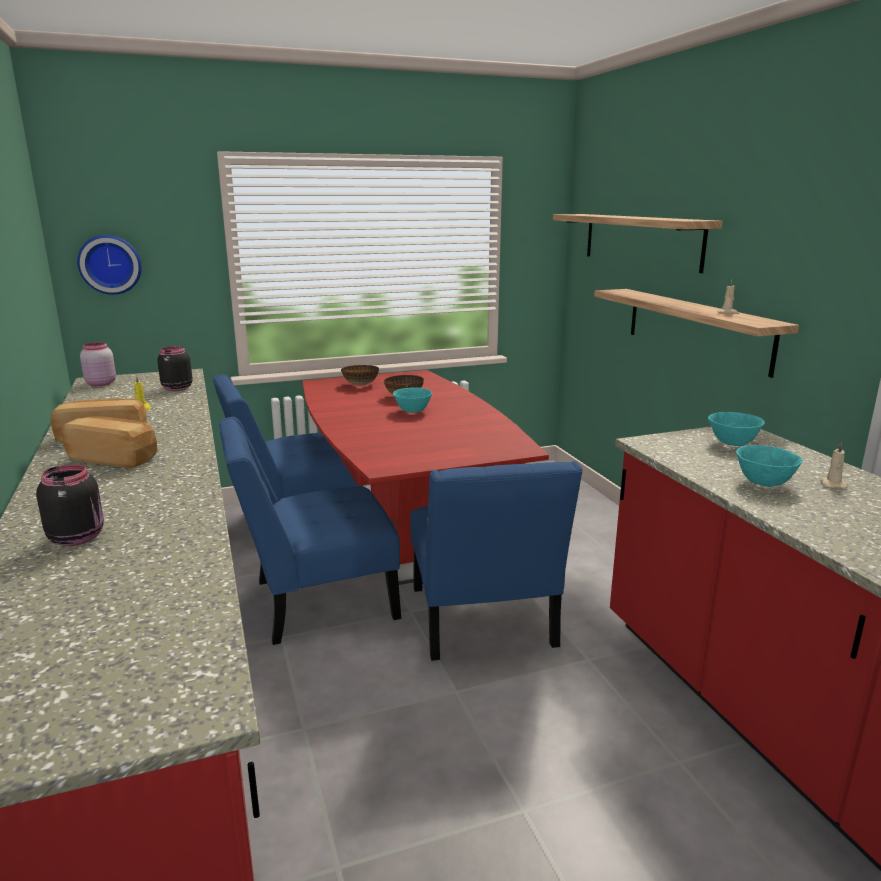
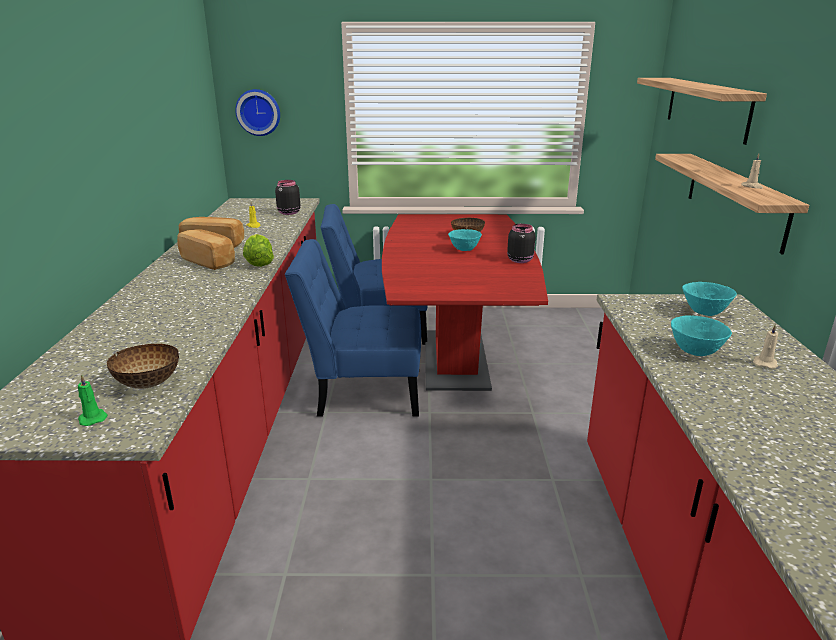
camera: 20 degrees right, 5 degrees up
black jar [36,464,104,546] -> black jar moved to [507,224,536,263]
pink jar [80,342,116,386] -> none
bowl [341,365,379,386] -> bowl moved to [107,344,179,389]
blue chair [410,461,583,661] -> none
none -> green candle [78,374,108,426]
none -> lettuce [243,234,274,267]

